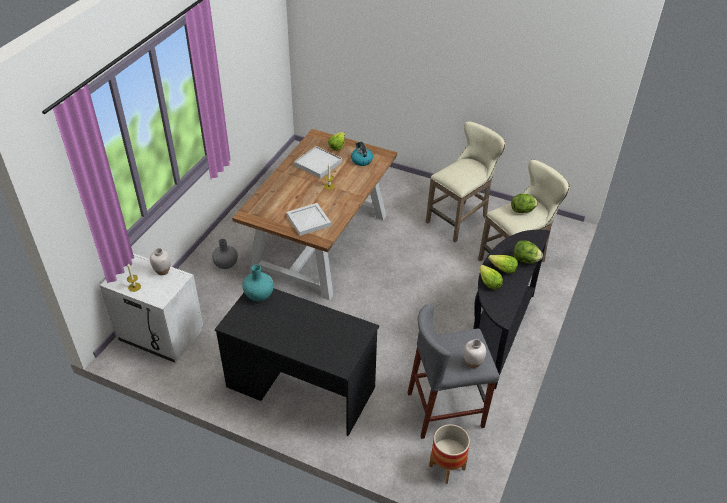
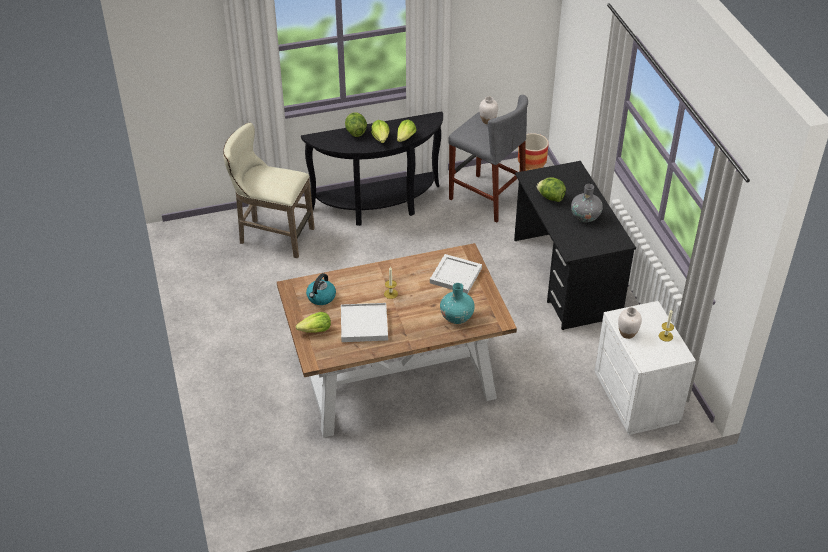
camera: 130 degrees left, 0 degrees up
grey vase [212,239,238,269] -> grey vase moved to [571,184,603,223]
turquoise vase [242,265,274,301] -> turquoise vase moved to [440,283,475,324]
beige stool [426,121,506,242] -> none
lettuce [511,194,538,213] -> lettuce moved to [537,177,566,202]

